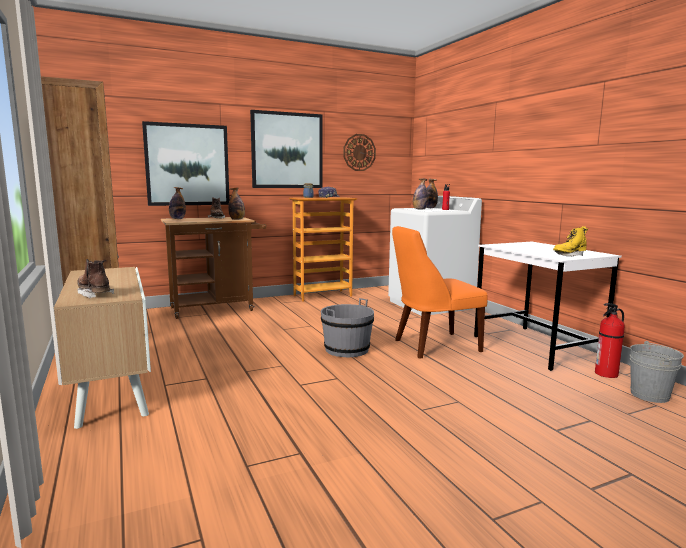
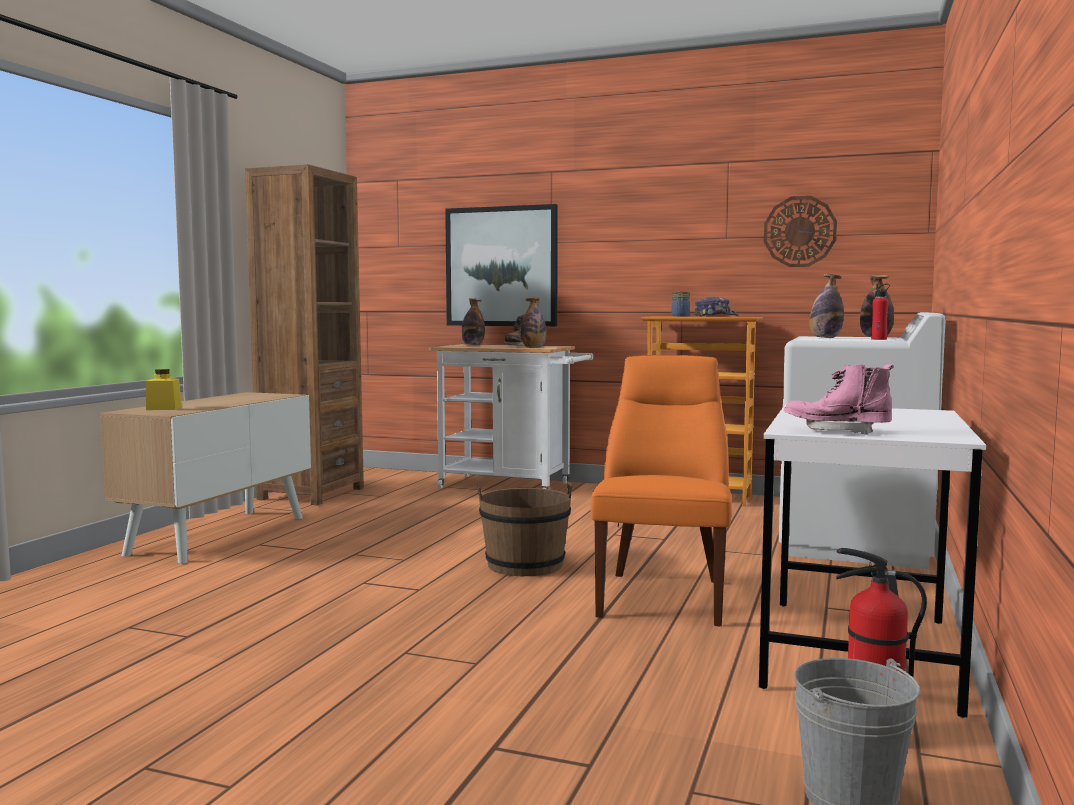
camera: 45 degrees right, 5 degrees down
brown boot [77,259,114,298] -> yellow jar [146,369,182,410]
brown cart [161,217,267,319] -> white cart [429,344,593,489]
picture [250,110,323,188] -> none
grey bucket [321,298,374,357] -> brown bucket [478,482,572,576]
orange chair [392,226,488,359] -> orange chair turned 75 degrees clockwise [591,355,731,626]
yellow boot [553,226,588,256] -> pink boot [784,364,894,435]

